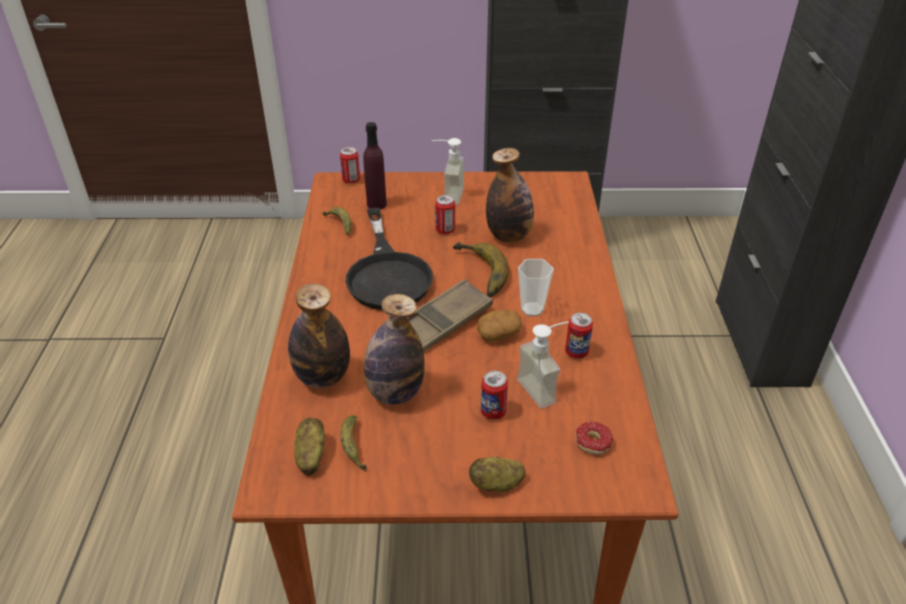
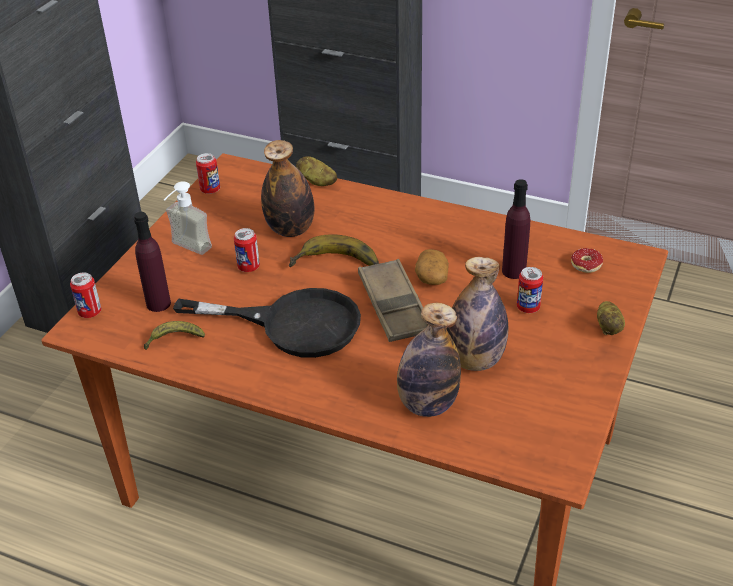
camera: 65 degrees left, 0 degrees up
potato [294,418,325,475] -> potato moved to [296,156,337,186]
banana [340,415,366,471] -> none
soap dispenser [517,321,569,409] -> purple bottle [502,179,530,279]
cup [518,259,554,316] -> none
can [565,313,593,359] -> can moved to [196,153,220,194]

